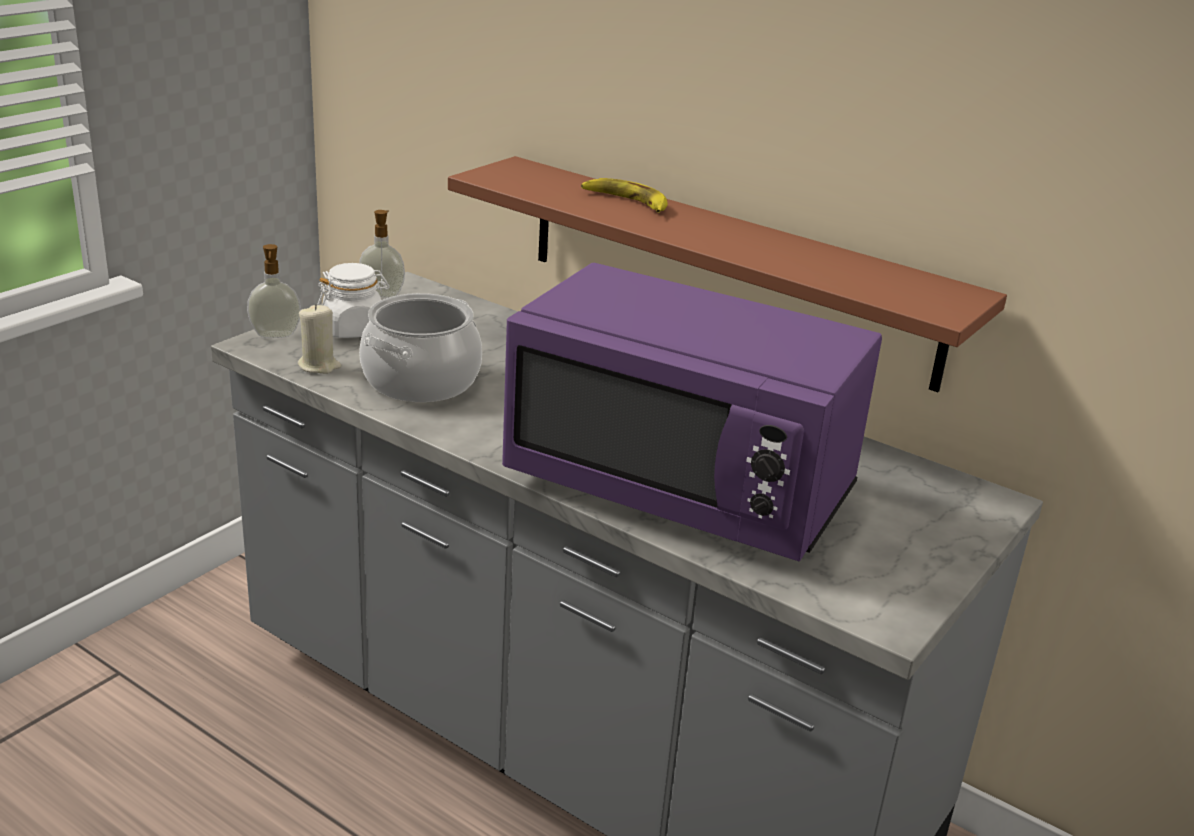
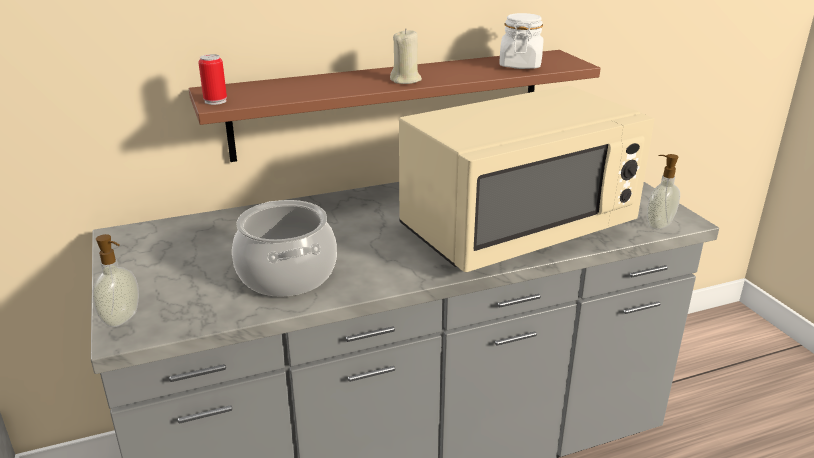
camera: 55 degrees left, 0 degrees up
beige candle [298,304,341,374] -> beige candle moved to [390,29,422,84]
white jar [317,263,389,338] -> white jar moved to [499,13,543,69]
soap dispenser [359,210,405,298] -> soap dispenser moved to [647,154,680,229]
purple microwave [502,263,882,561] -> beige microwave [399,85,655,272]
banana [581,178,668,213] -> none
none -> can [198,54,227,105]

